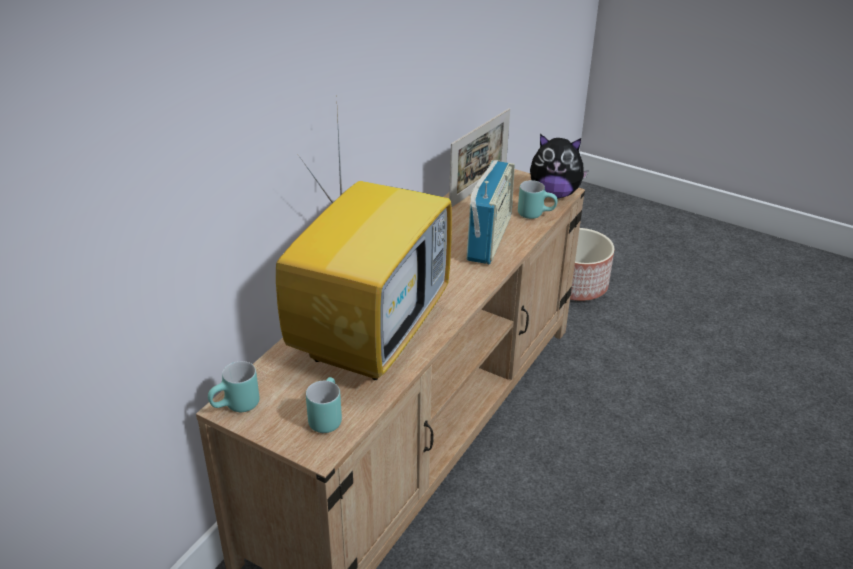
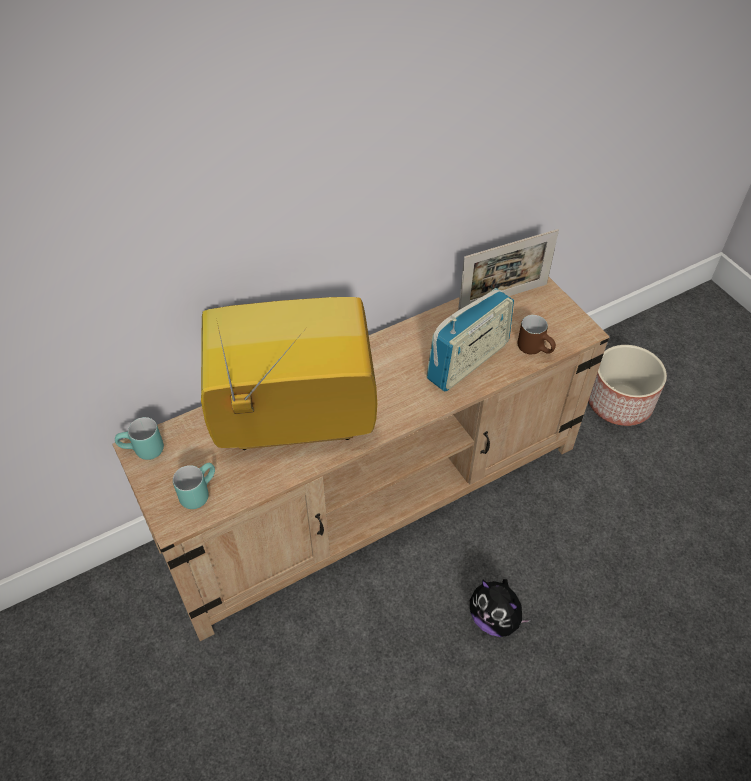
camera: 30 degrees right, 15 degrees up
television [276,93,452,380] -> television turned 150 degrees counterclockwise [201,297,377,450]
turquoise mug [518,180,558,219] -> brown mug [517,315,556,354]
plush toy [530,134,589,198] -> plush toy moved to [470,579,532,637]

